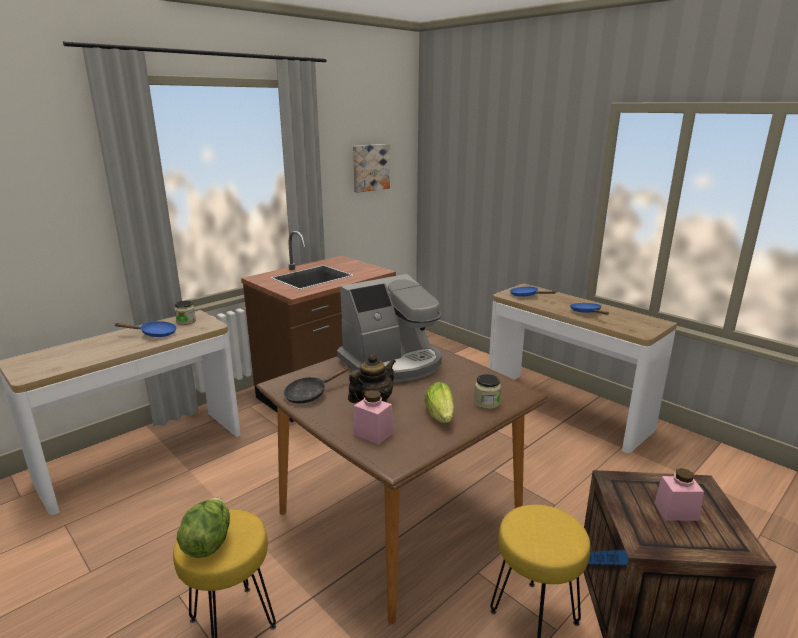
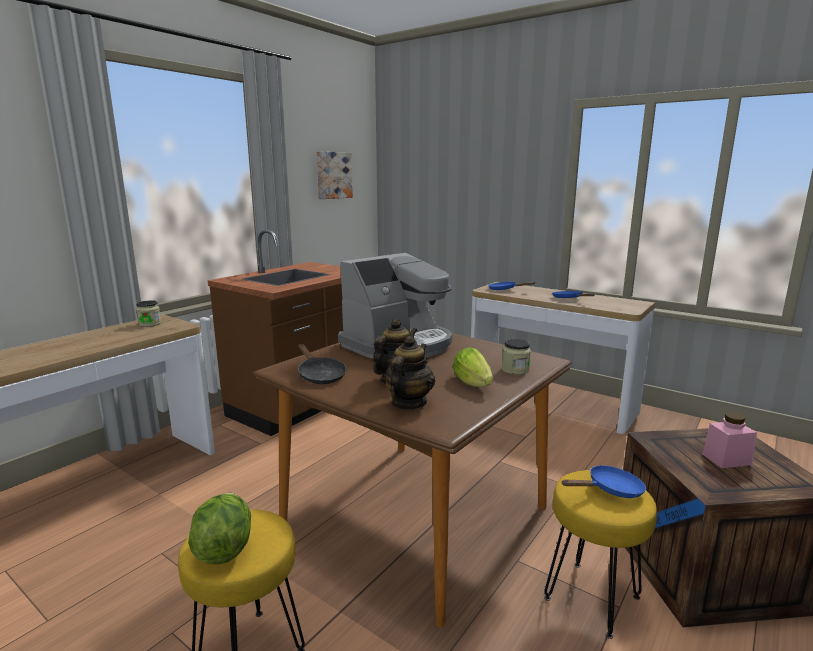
camera: 10 degrees left, 5 degrees down
blue frying pan [114,321,177,337] -> blue frying pan moved to [561,465,646,498]
black frying pan [284,367,348,404] -> black frying pan turned 75 degrees counterclockwise [298,344,346,384]
pink jar [353,390,394,445] -> teapot [384,336,435,409]

